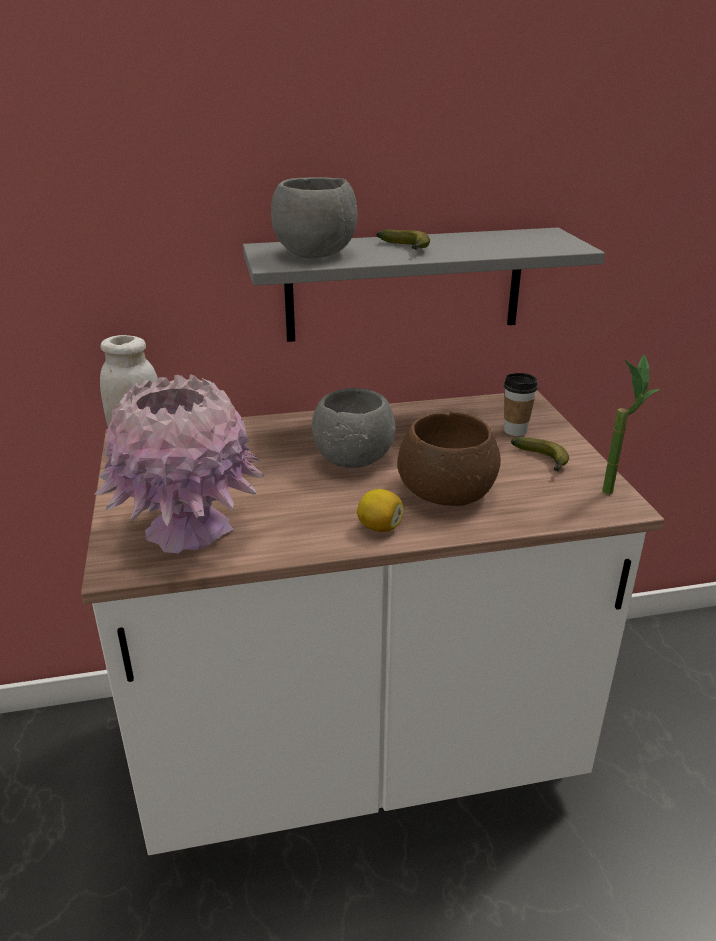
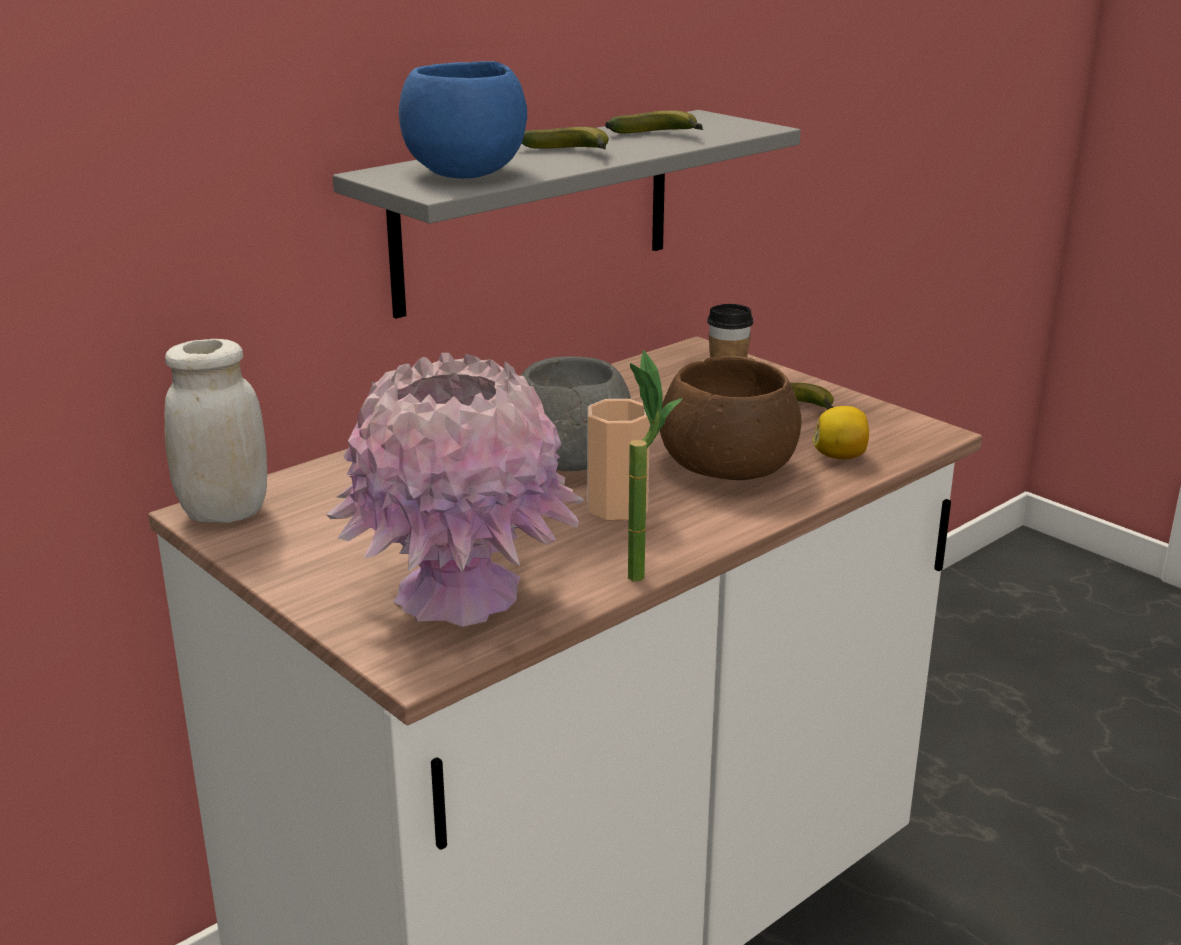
camera: 30 degrees left, 5 degrees down
grey bowl [271,177,358,258] -> blue bowl [399,61,527,178]
lemon [357,489,404,532] -> lemon moved to [813,406,869,459]
potted plant [602,354,660,495] -> potted plant moved to [628,350,683,581]
none -> cup [587,399,650,520]
none -> banana [605,110,703,134]

